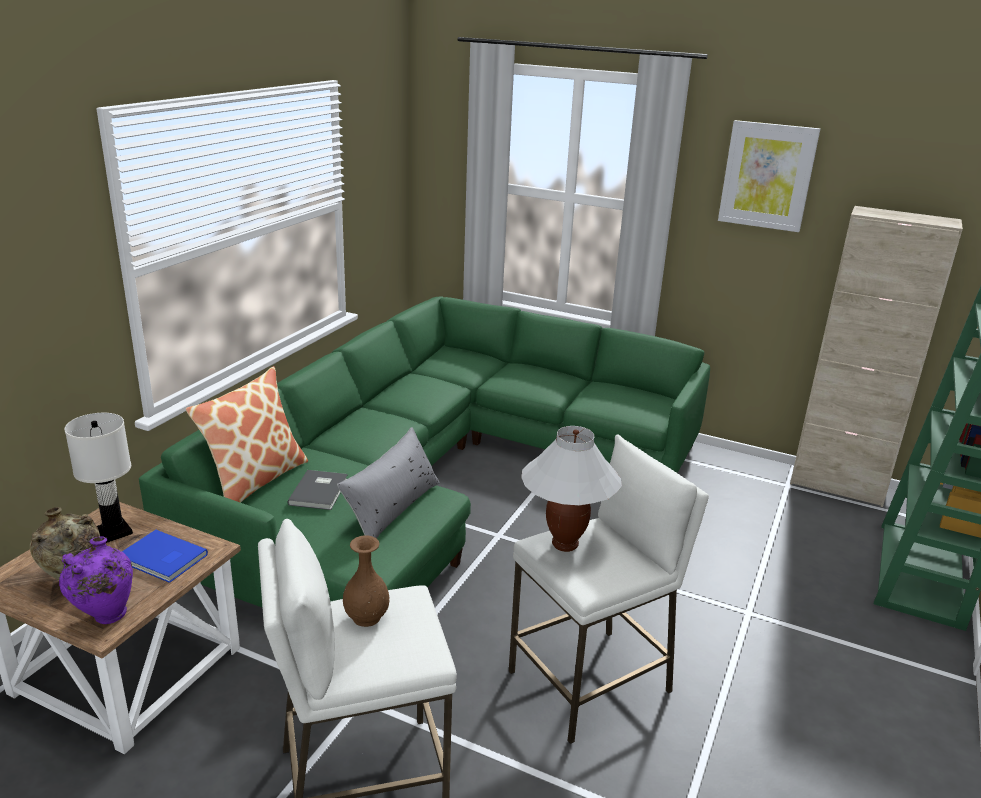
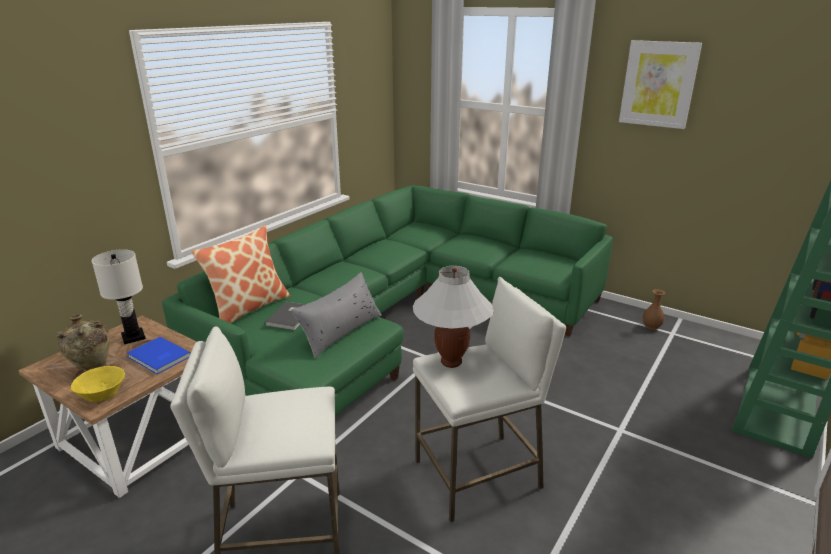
camera: 10 degrees right, 0 degrees up
purple vase [59,537,133,624] -> yellow bowl [71,366,125,402]
brown vase [343,535,390,627] -> brown vase moved to [643,289,665,330]
beige cabinet [790,206,963,507] -> none

